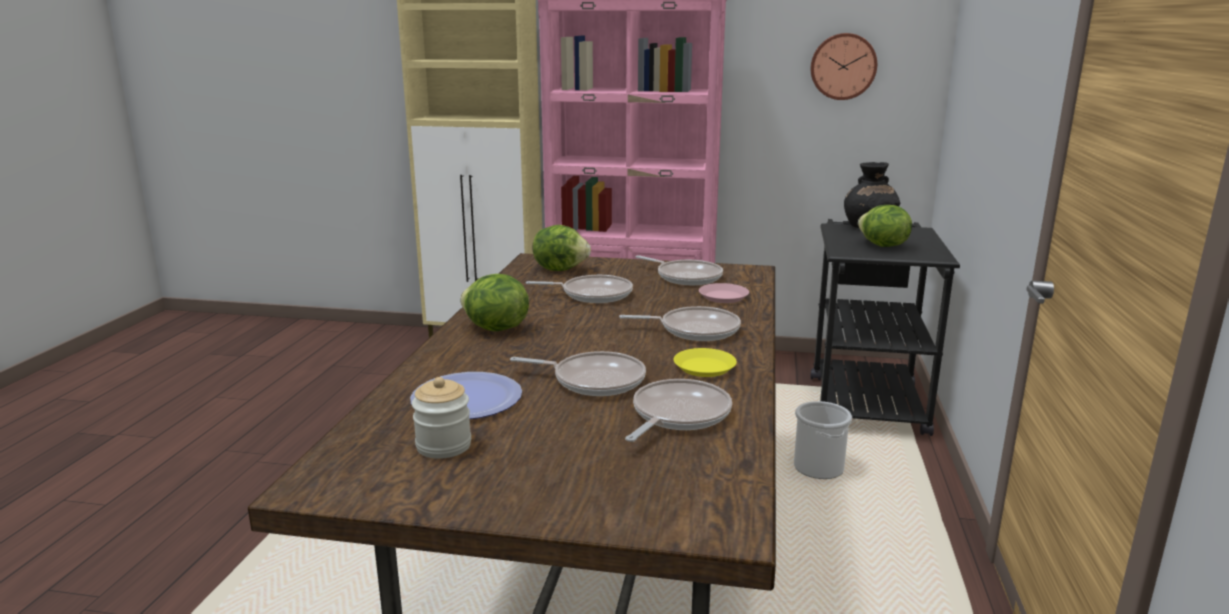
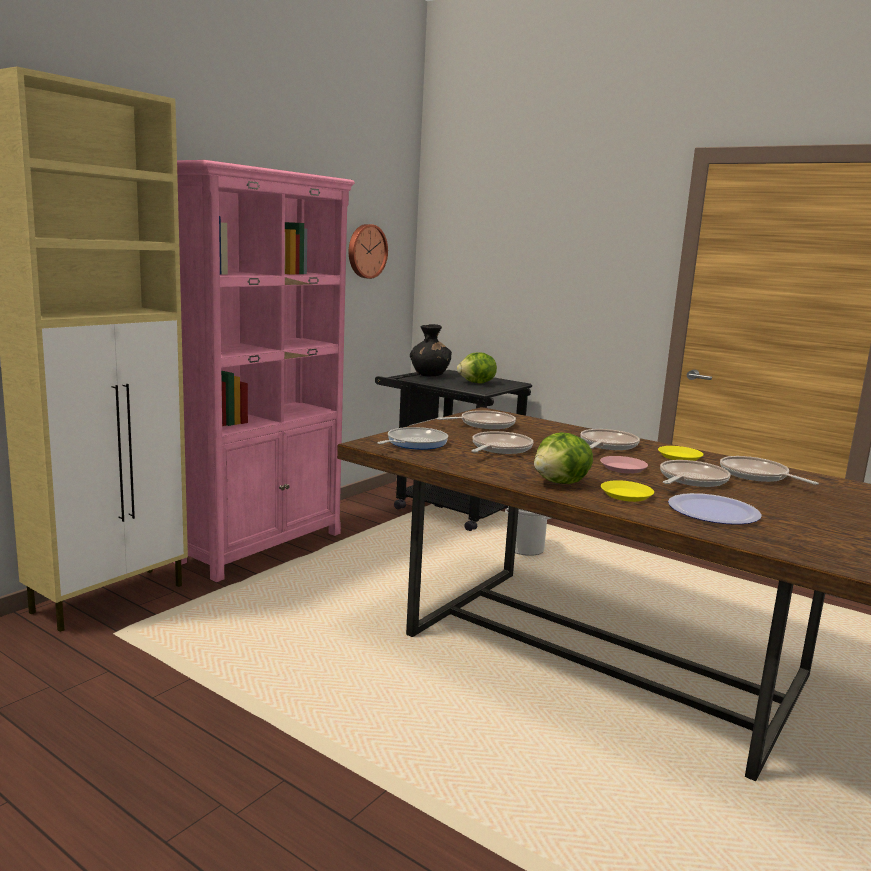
camera: 65 degrees left, 5 degrees down
jar [412,377,471,459] -> none
lettuce [532,225,591,271] -> frying pan [377,427,448,450]
pink plate [699,283,749,303] -> pink plate moved to [600,456,648,474]
none -> yellow plate [601,480,654,502]

